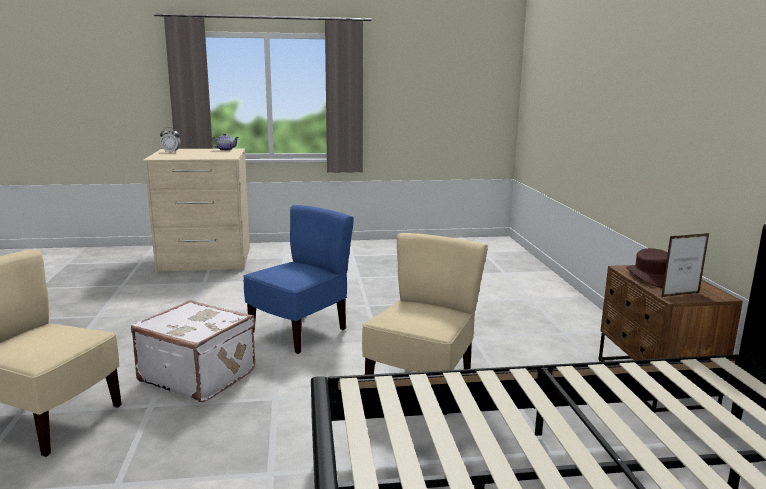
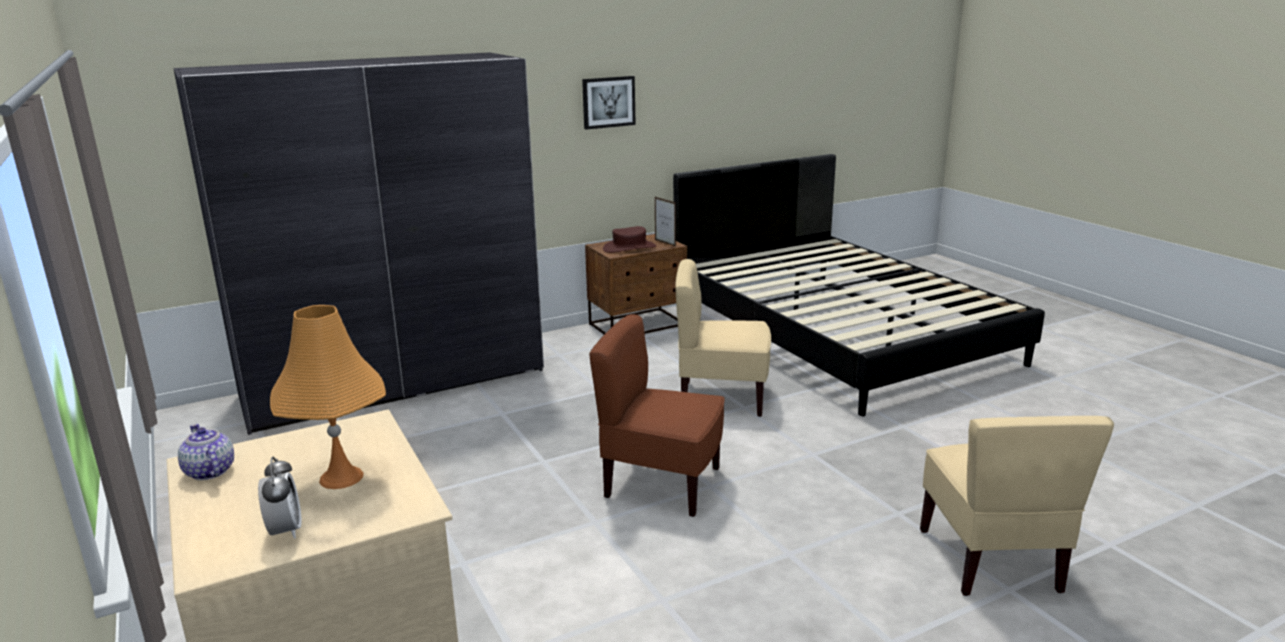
camera: 110 degrees left, 5 degrees up
white suitcase [131,300,255,402] -> none
blue chair [243,205,354,354] -> brown chair [589,314,725,517]
none -> grey wardrobe [173,52,544,435]
none -> orange table lamp [270,305,386,489]
none -> picture [582,76,636,130]

